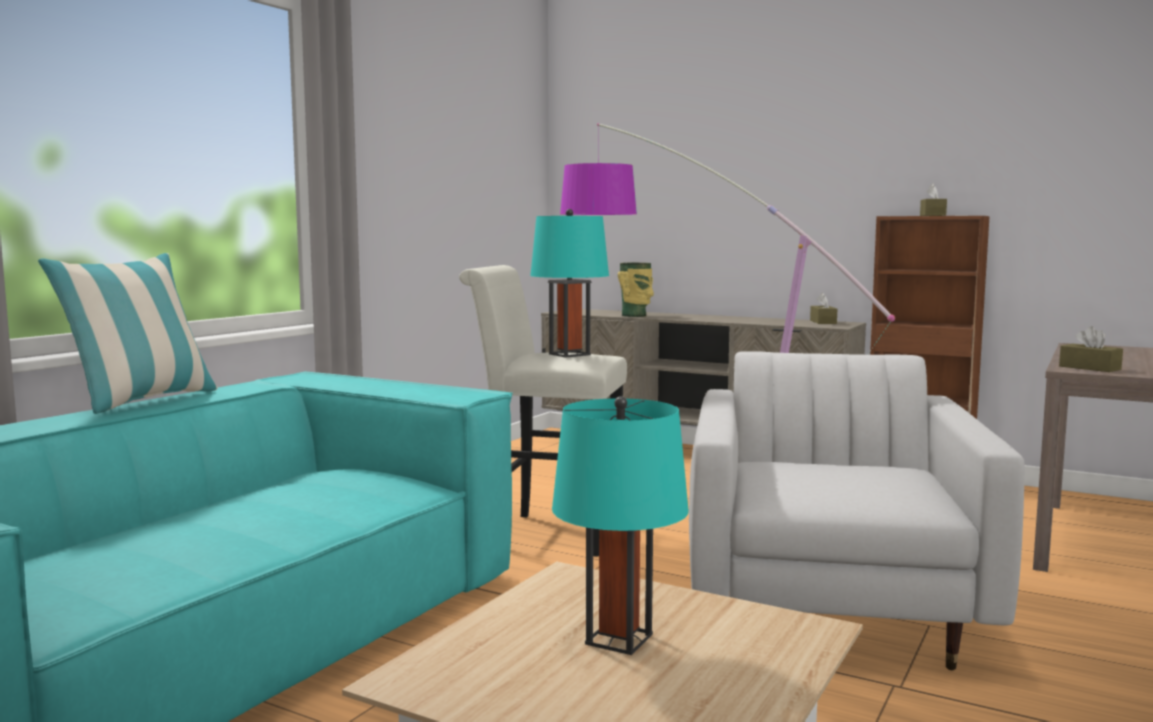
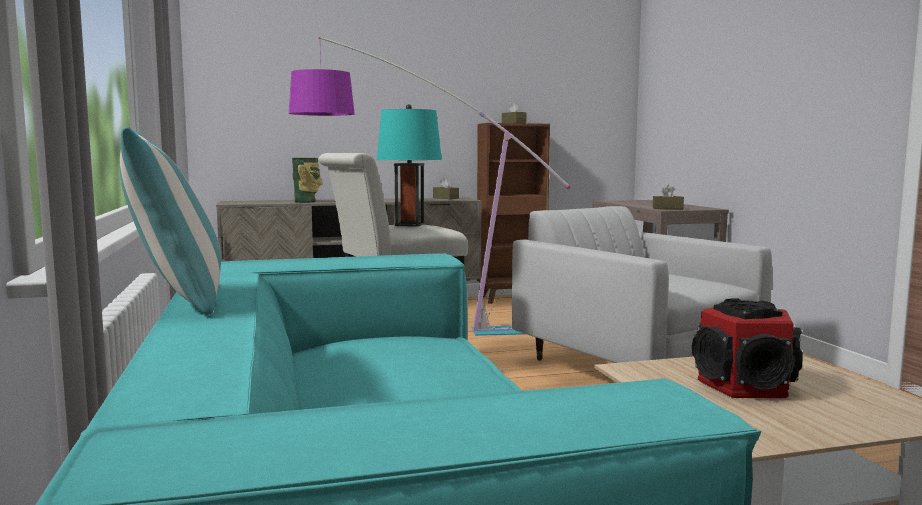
camera: 45 degrees left, 0 degrees up
turquoise table lamp [552,396,689,655] -> speaker [692,298,803,398]

